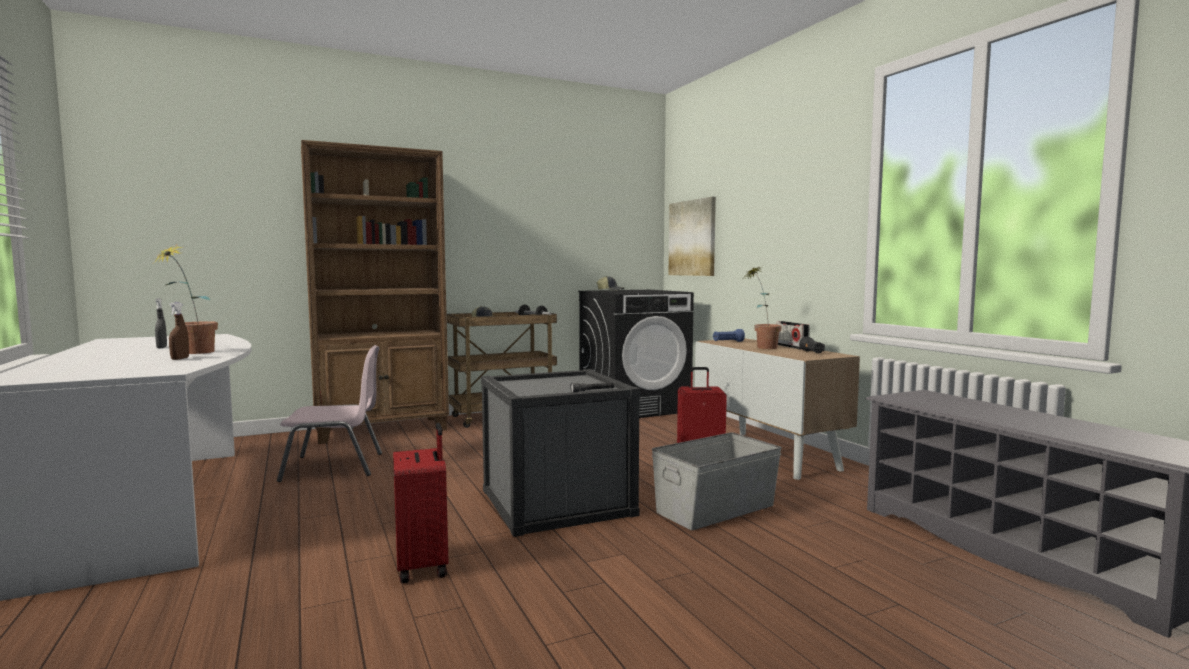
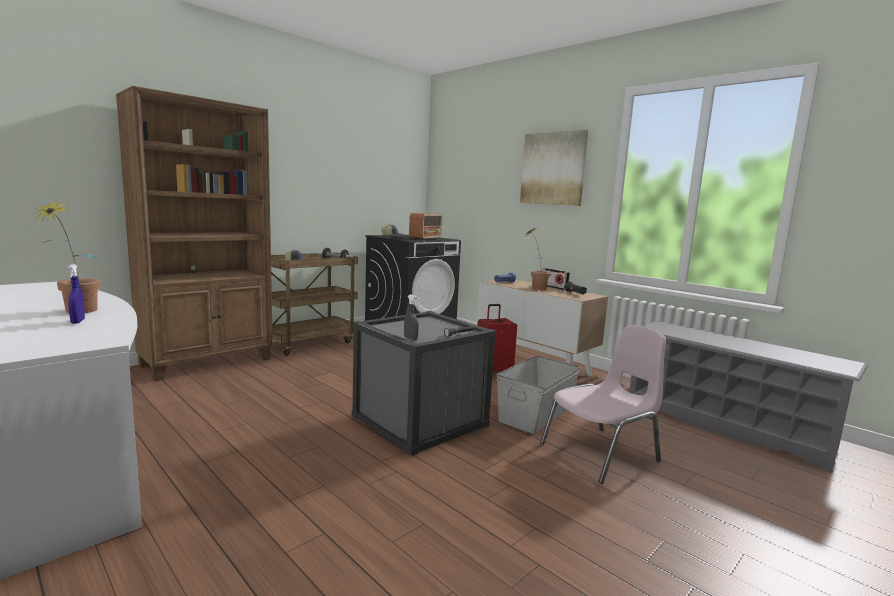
camera: 20 degrees left, 5 degrees up
grey spray bottle [155,298,167,348] -> grey spray bottle moved to [404,294,419,340]
brown spray bottle [169,302,189,360] -> blue spray bottle [68,264,85,324]
pink chair [277,345,382,482] -> pink chair moved to [540,325,666,484]
red suitcase [393,423,449,583] -> none
picture [669,197,716,276] -> picture moved to [520,130,588,206]
none -> radio [409,213,442,240]

